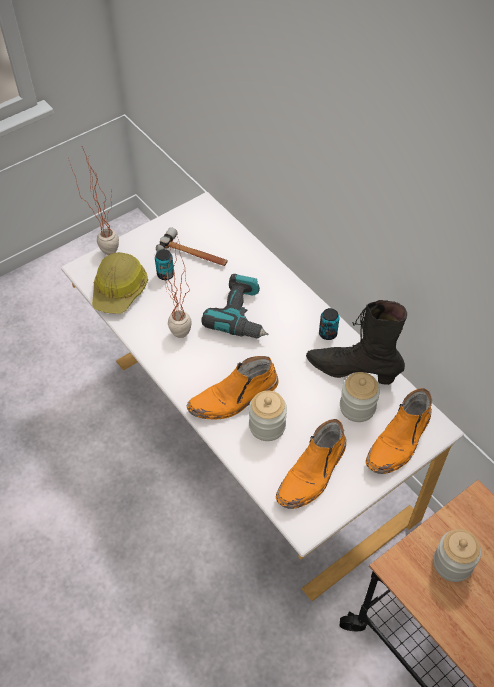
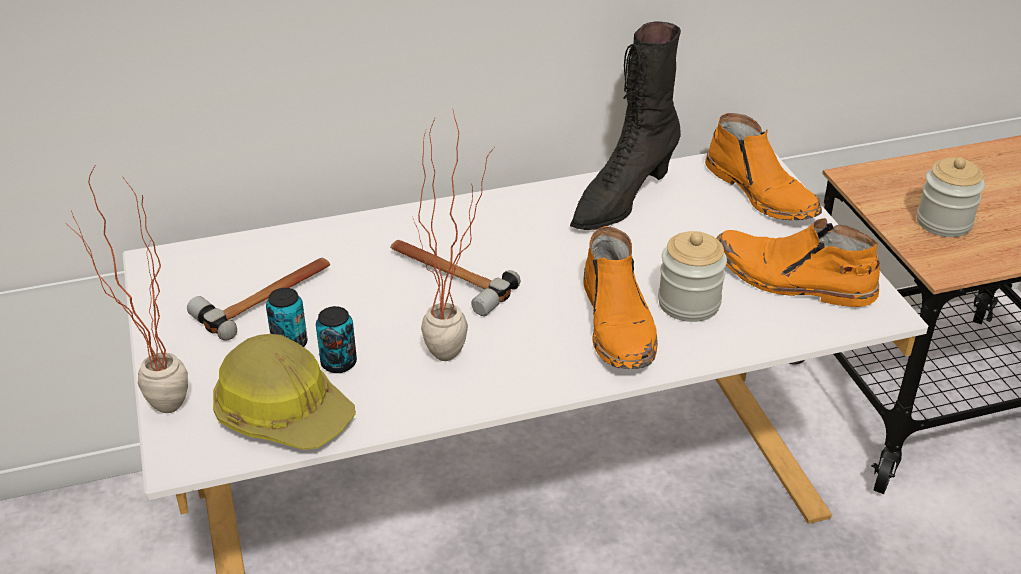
camera: 70 degrees left, 15 degrees down
power drill [201,274,268,339] -> hammer [390,240,520,316]
orange boot [276,419,346,509] -> orange boot turned 150 degrees clockwise [716,218,880,307]
can [319,308,339,340] -> can moved to [316,306,357,373]
jar [340,372,380,422] -> none

